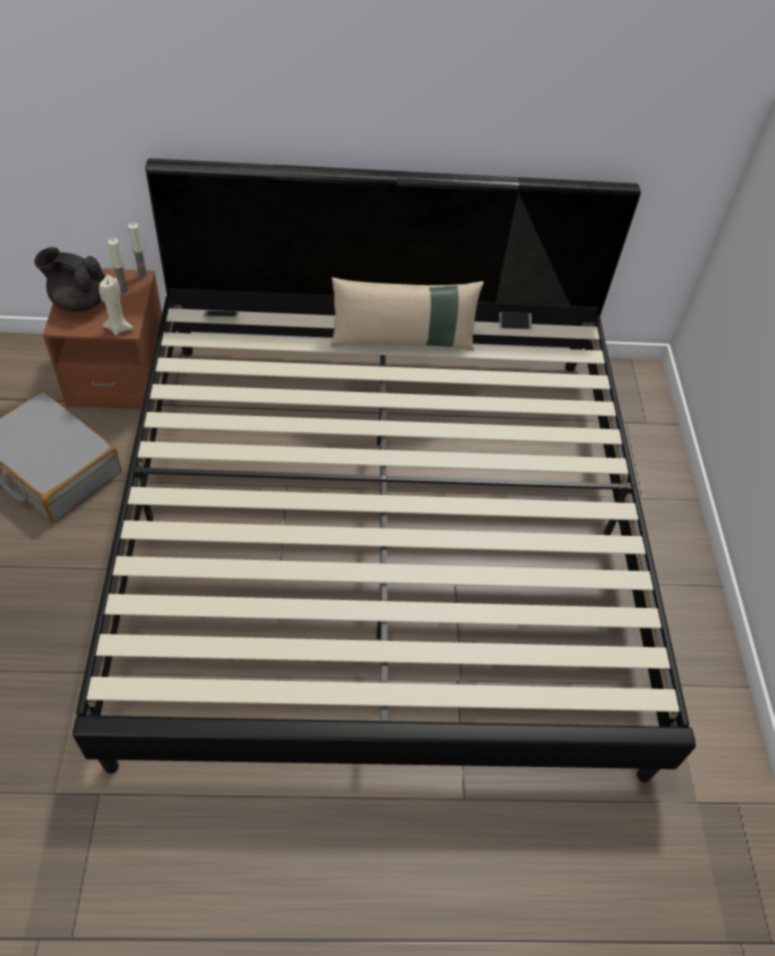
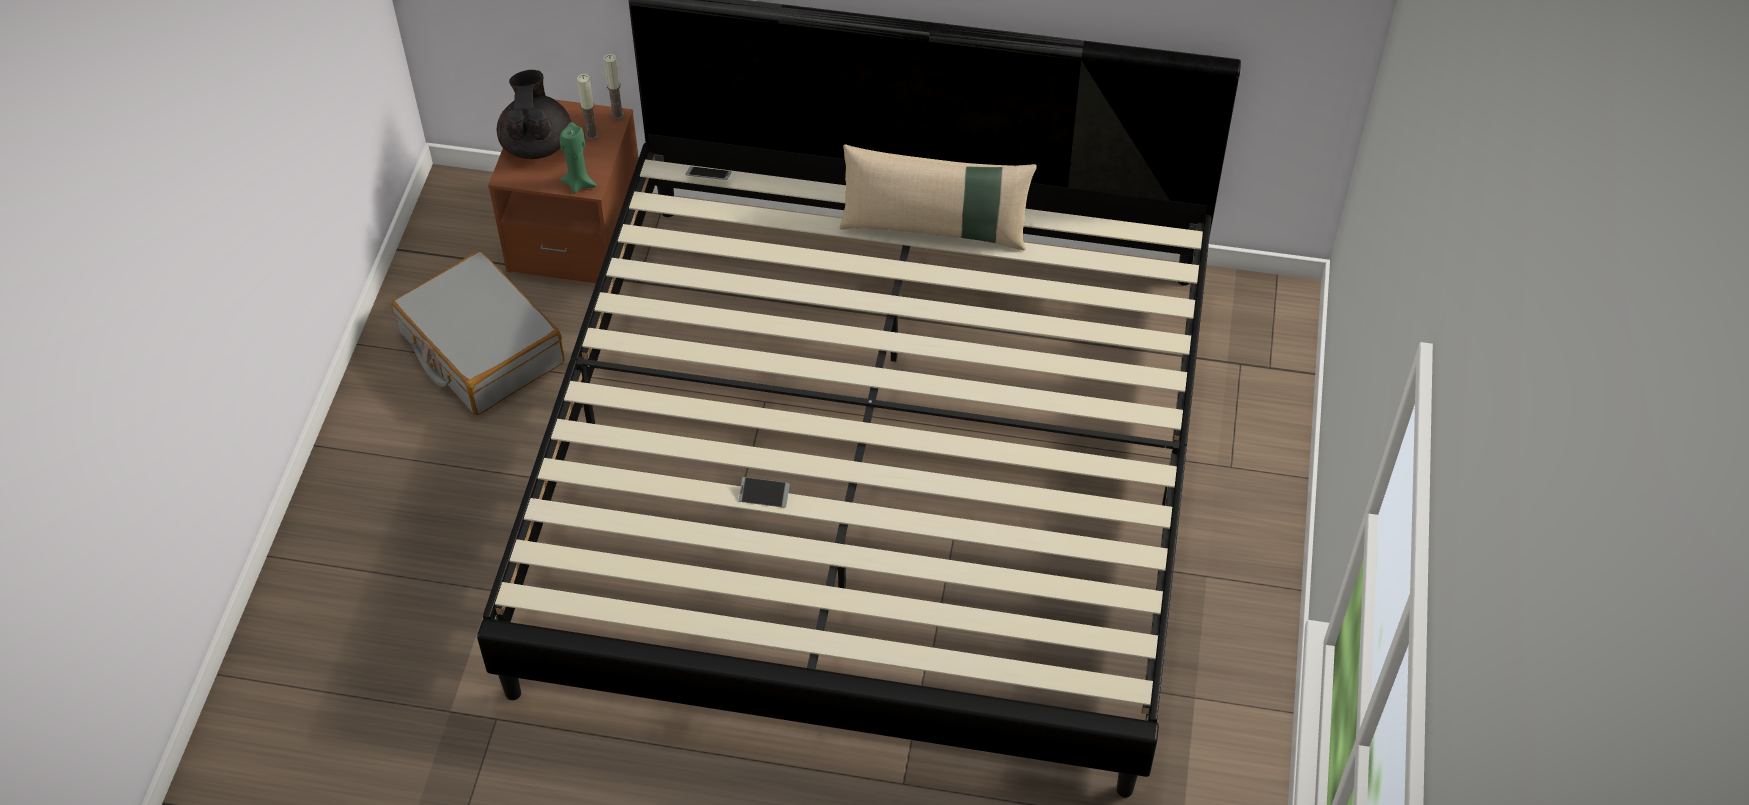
camera: 15 degrees right, 0 degrees up
black teapot [34,247,105,311] -> black teapot turned 60 degrees clockwise [497,70,571,159]
beige candle [99,275,134,336] -> green candle [560,122,597,193]
phone [499,312,532,329] -> phone moved to [739,477,790,508]

